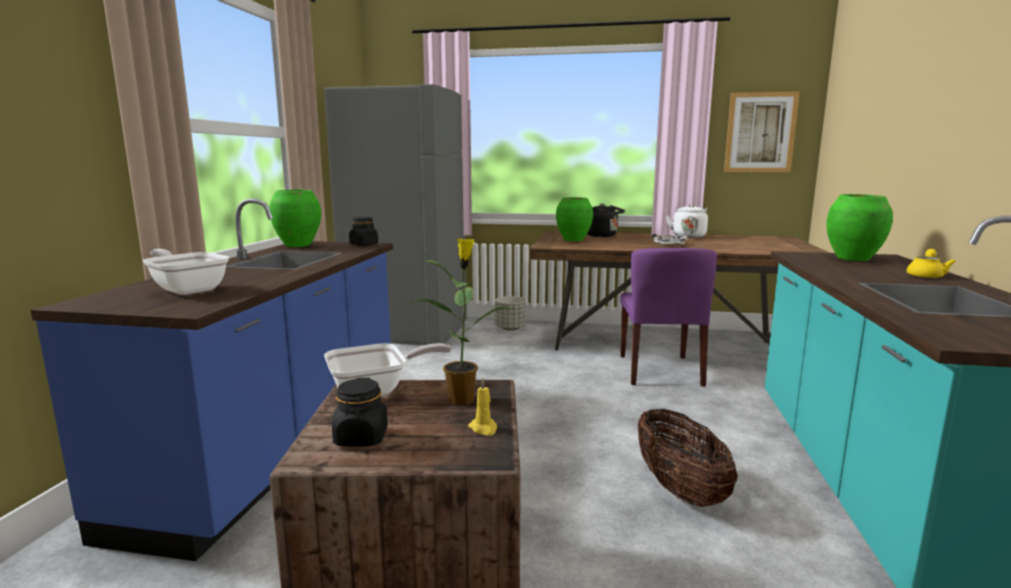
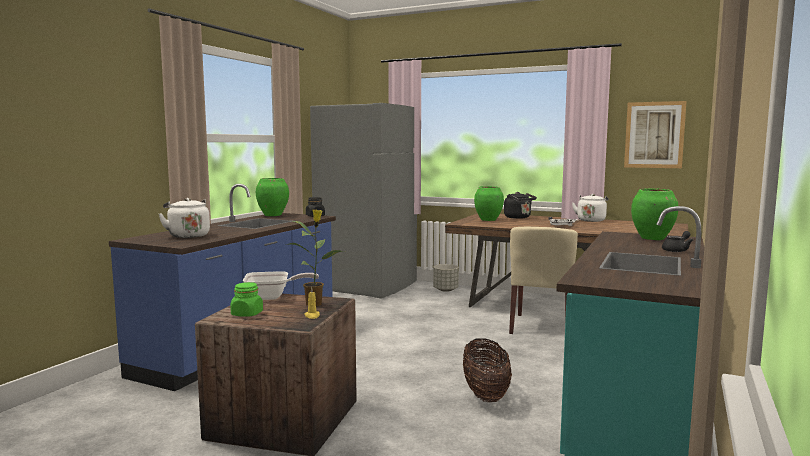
camera: 15 degrees right, 5 degrees down
frying pan [142,249,229,295] -> white kettle [159,198,210,238]
black jar [332,378,388,447] -> green jar [230,282,263,317]
purple chair [620,248,717,387] -> beige chair [509,227,578,334]
yellow teapot [907,249,956,278] -> black teapot [662,231,693,252]

